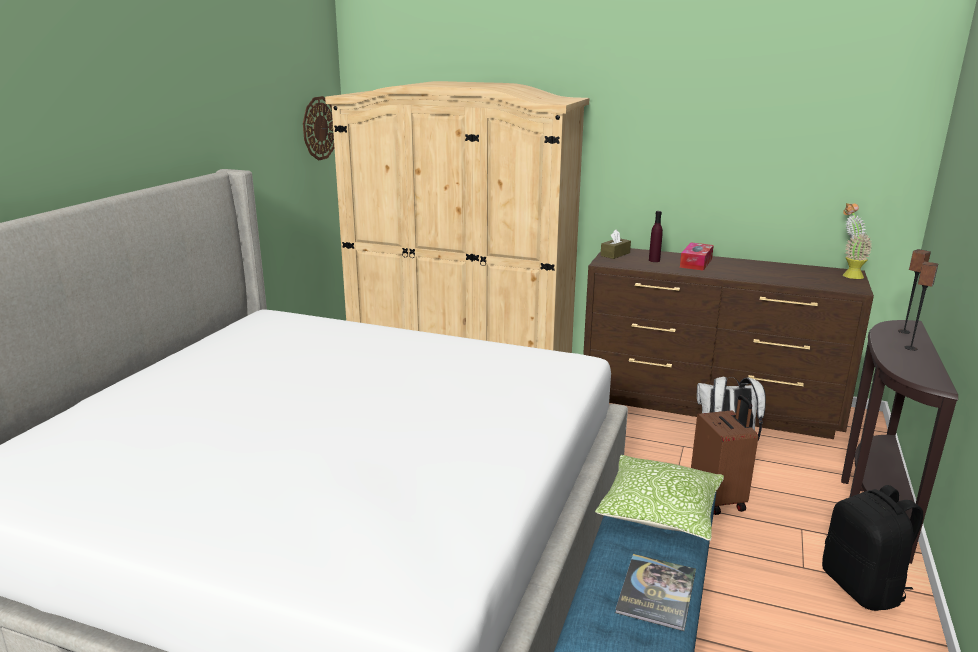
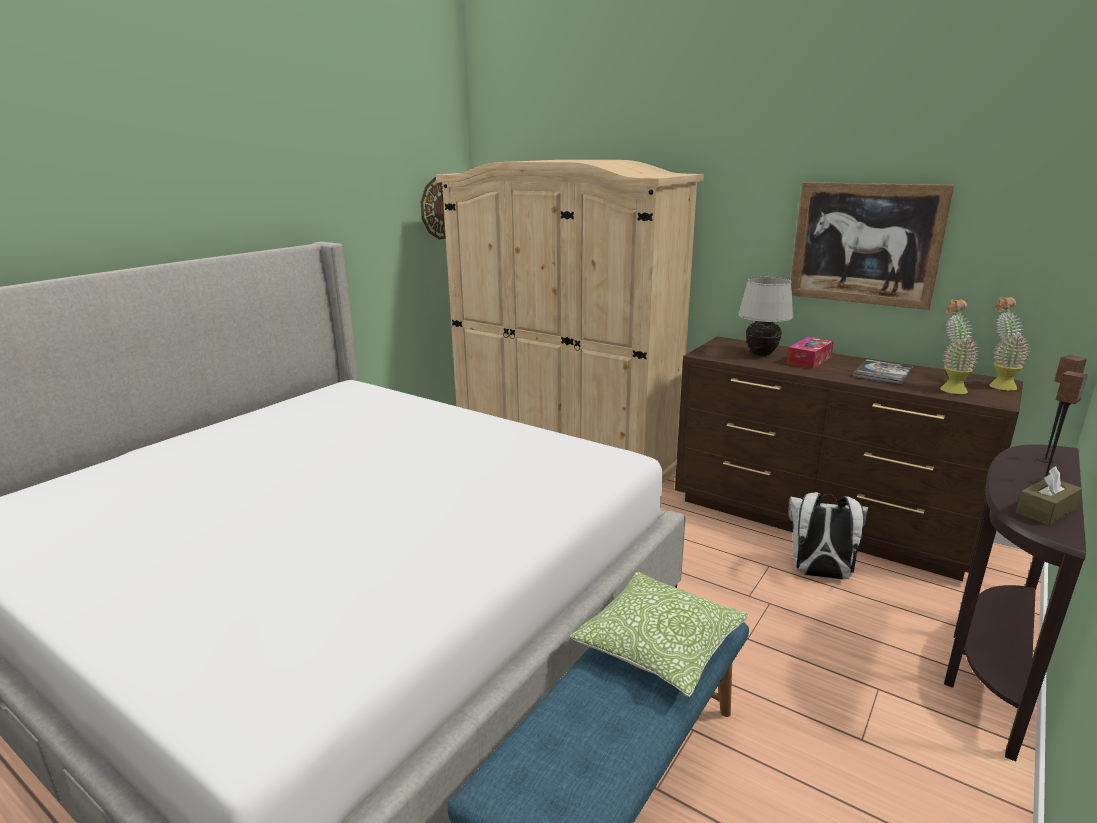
camera: 15 degrees right, 0 degrees up
brown tissue box [600,229,631,259] -> brown tissue box moved to [1016,466,1082,526]
book [615,554,696,631] -> book moved to [853,359,913,384]
purple bottle [649,211,663,262] -> white table lamp [738,277,794,356]
brown suitcase [691,395,758,515] -> none
black backpack [822,485,923,611] -> none
none -> picture [791,182,954,310]
none -> potted plant [940,300,980,394]

